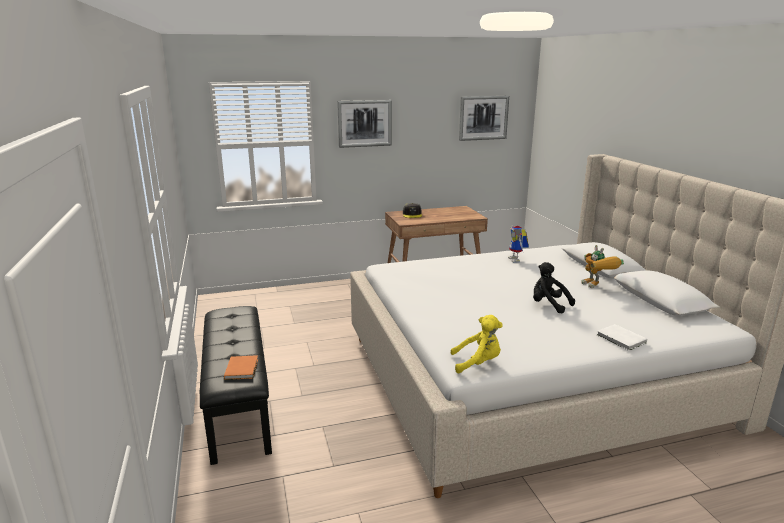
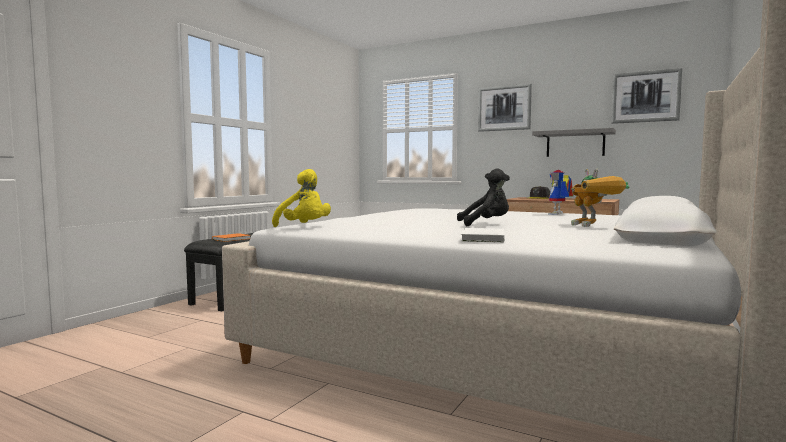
camera: 45 degrees right, 15 degrees down
black plush toy [533,262,575,314] -> black plush toy turned 90 degrees clockwise [457,168,510,226]
toy robot [581,245,624,288] -> toy robot turned 45 degrees counterclockwise [571,169,629,227]
none -> grey shelf [532,128,616,157]

